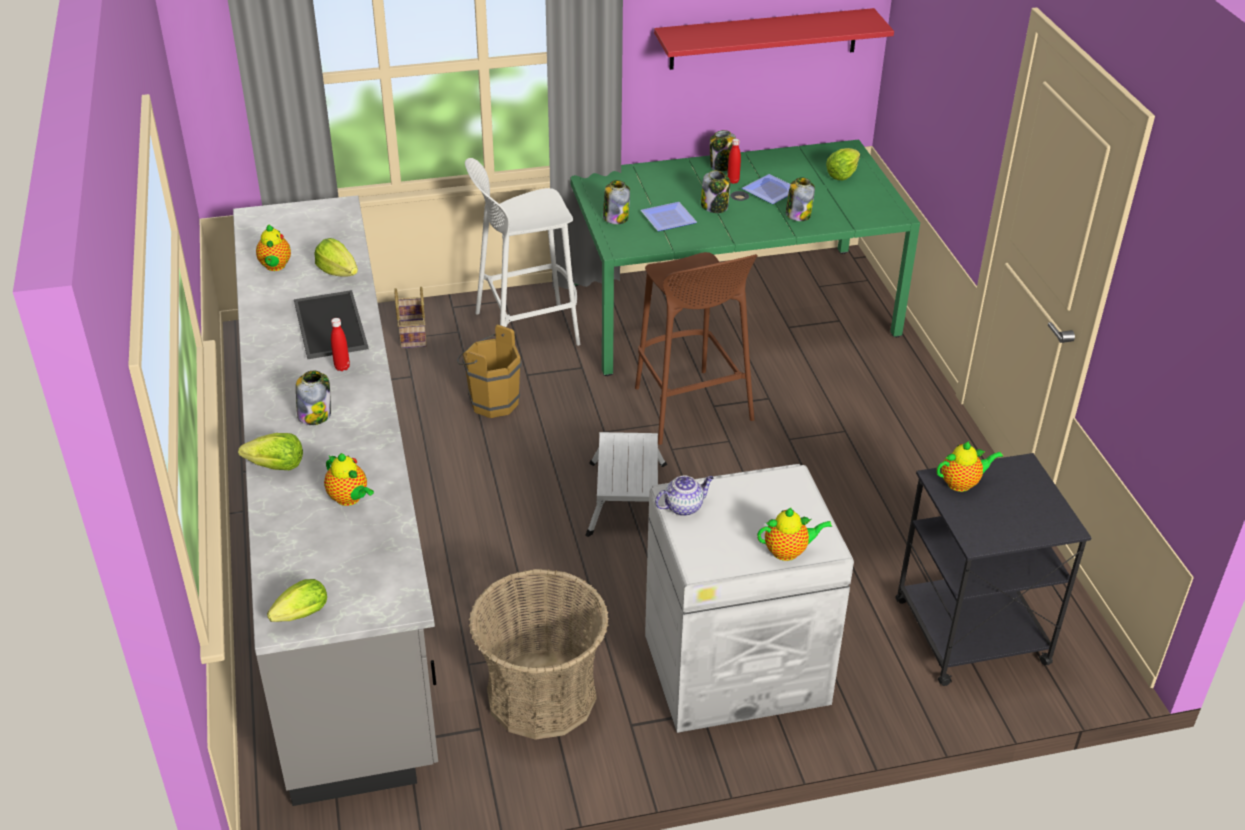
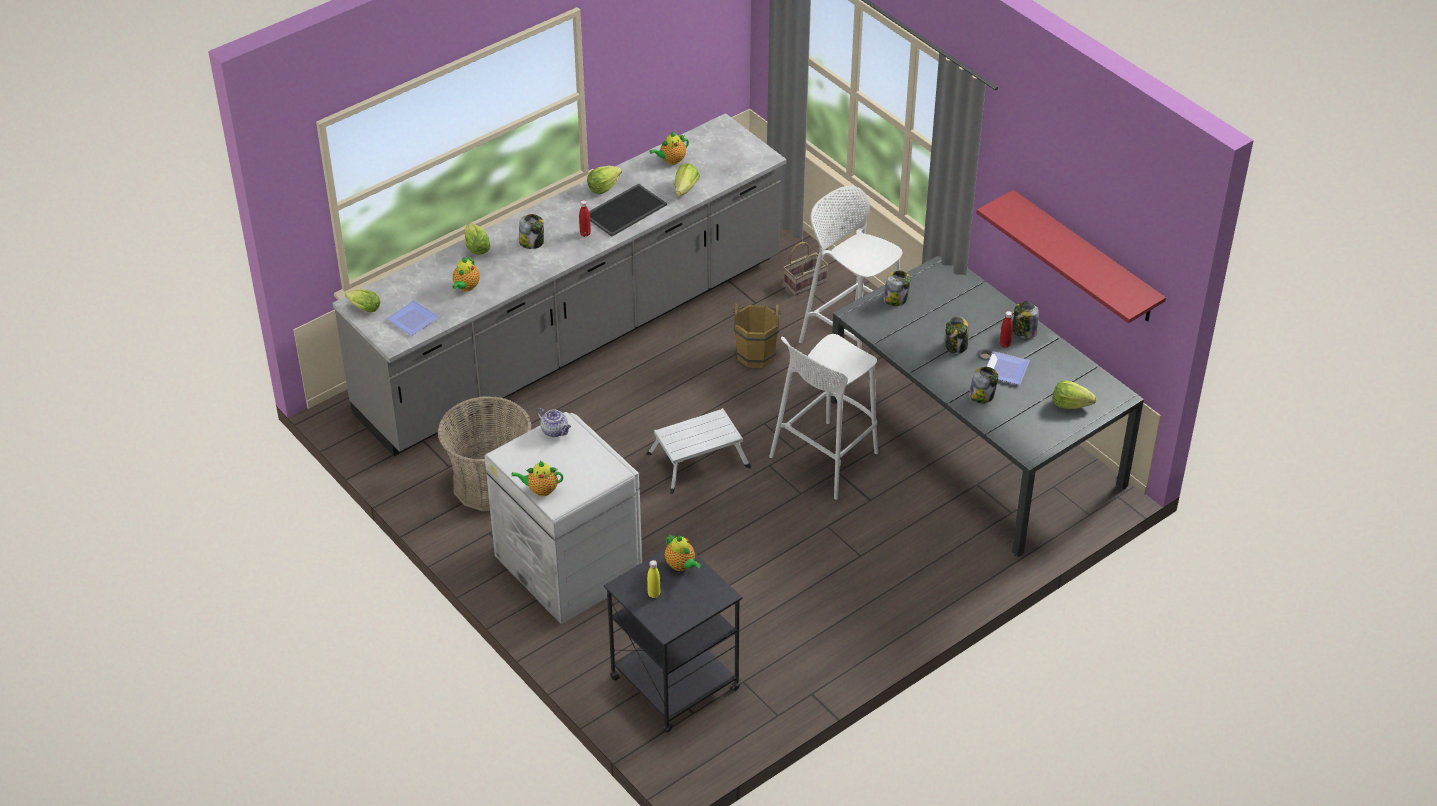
camera: 65 degrees right, 5 degrees up
green dining table [571,139,920,376] -> grey dining table [831,256,1144,557]
brown stool [635,252,758,445] -> white stool [769,334,878,500]
plate [641,202,697,231] -> plate moved to [386,300,439,336]
teapot [757,508,832,561] -> teapot turned 120 degrees clockwise [511,461,563,496]
none -> lettuce [587,166,622,194]
none -> yellow bottle [647,560,660,598]

